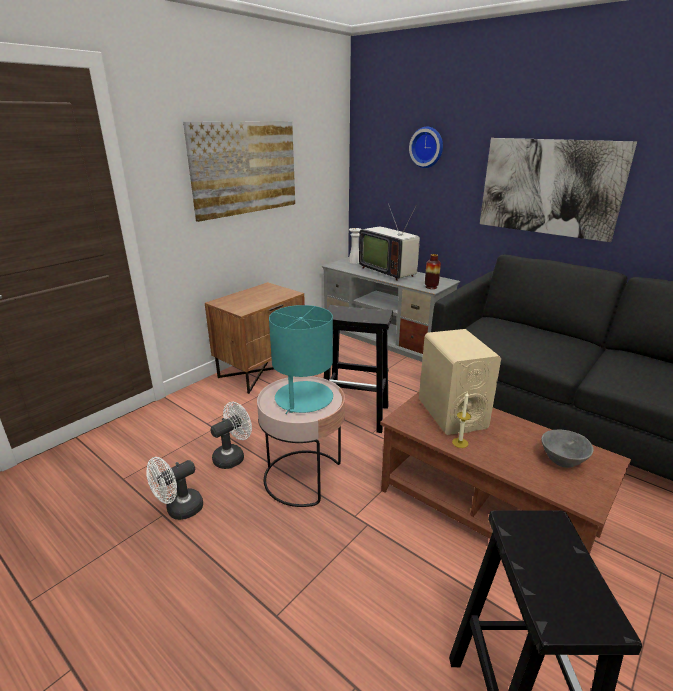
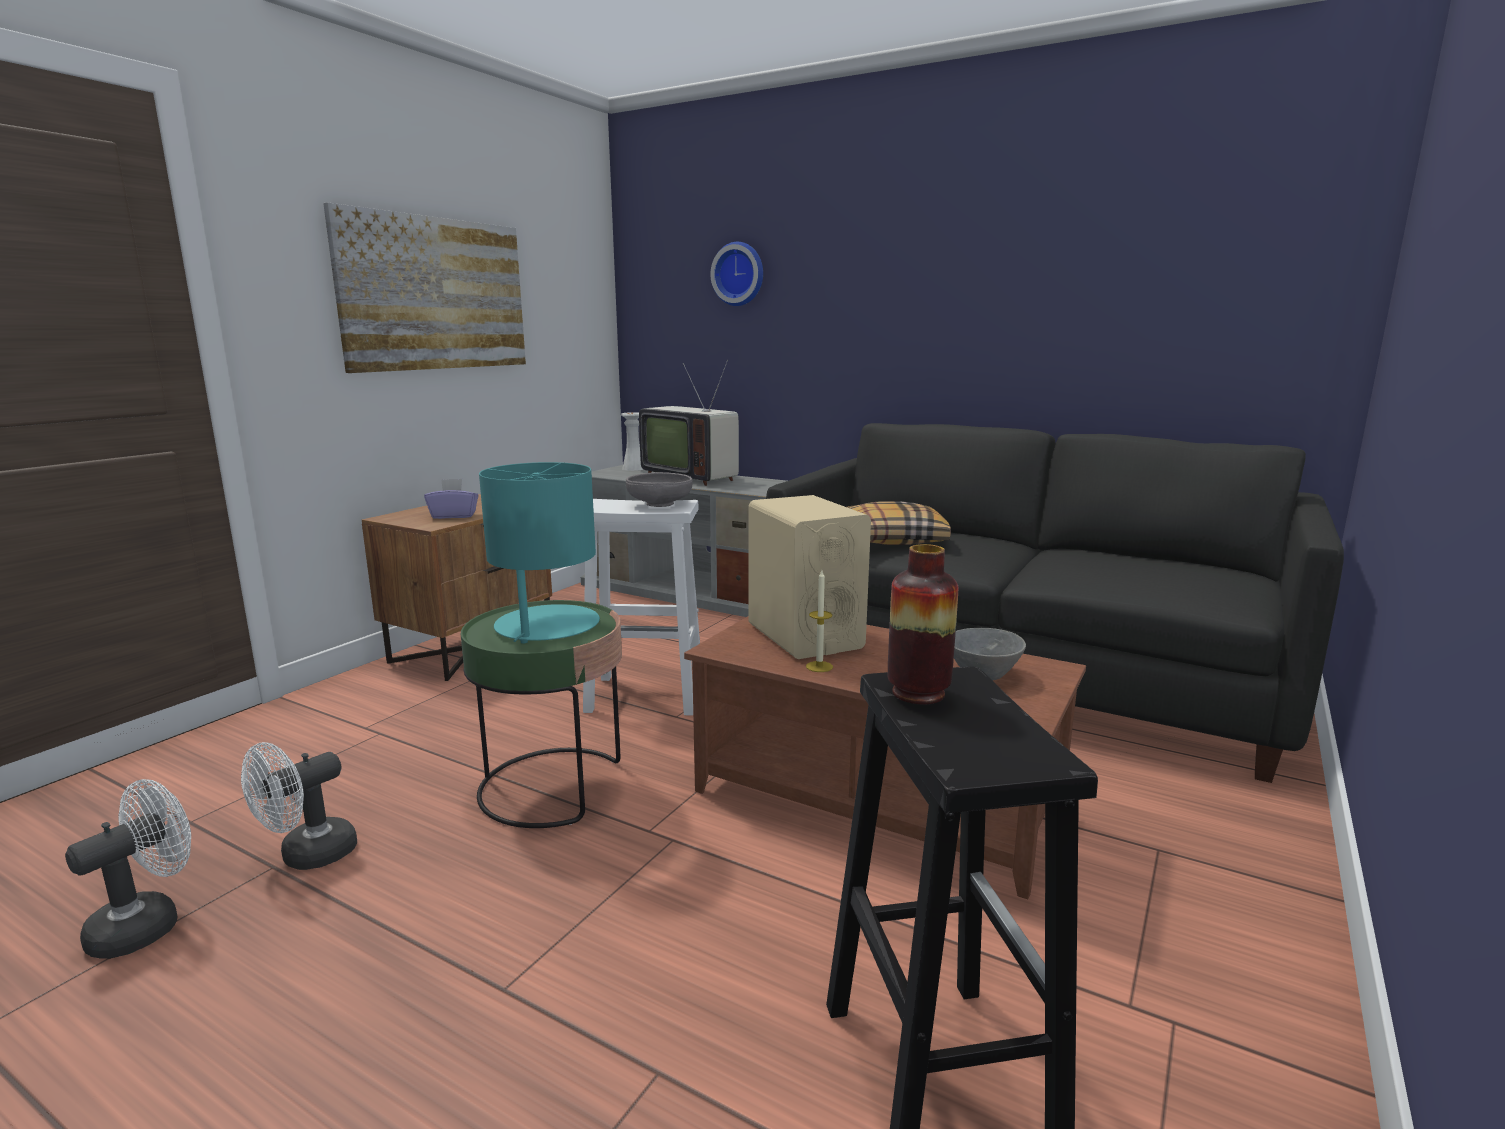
camera: 10 degrees left, 10 degrees down
white fan [210,402,252,469] -> white fan moved to [65,779,191,959]
pink side table [257,376,345,507] -> green side table [461,600,622,828]
black stool [324,305,393,433] -> white stool [583,499,700,716]
vase [425,254,441,289] -> vase moved to [888,544,958,704]
picture [480,138,637,242] -> none
none -> purple tissue box [424,479,479,519]
none -> grey bowl [626,472,692,507]
none -> pillow [847,501,951,545]

